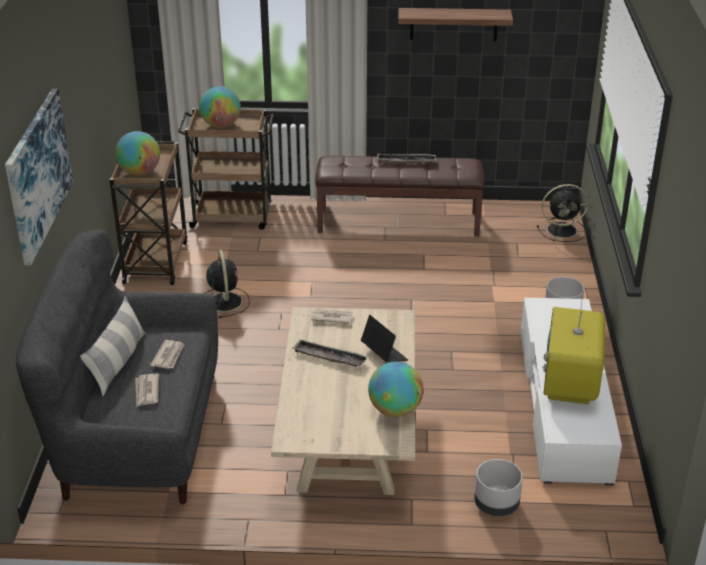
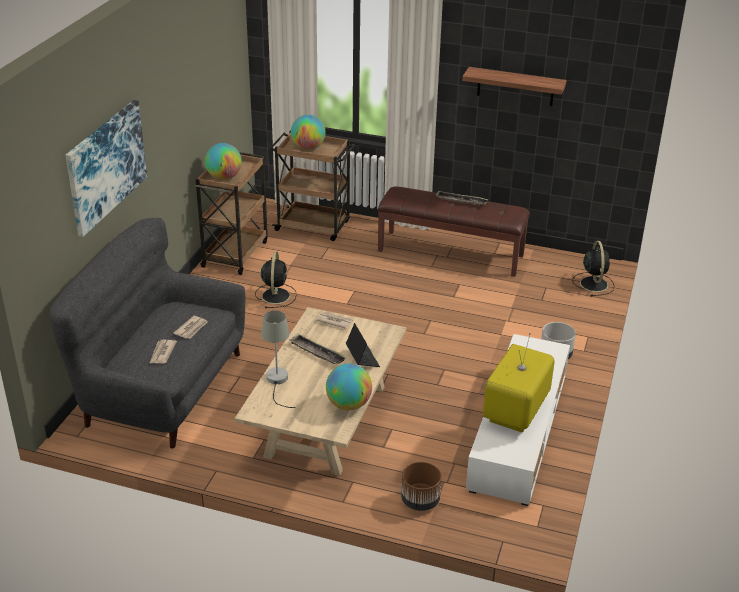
camera: 15 degrees right, 0 degrees up
pillow [80,296,145,397] -> none
grey planter [474,459,523,516] -> brown planter [401,462,442,511]
black fan [537,184,589,242] -> black fan turned 105 degrees counterclockwise [572,241,614,296]
none -> grey table lamp [261,311,295,408]

